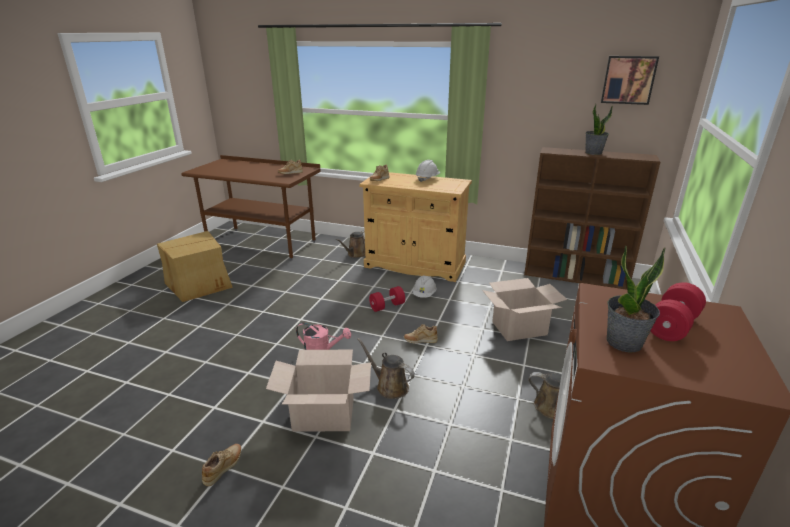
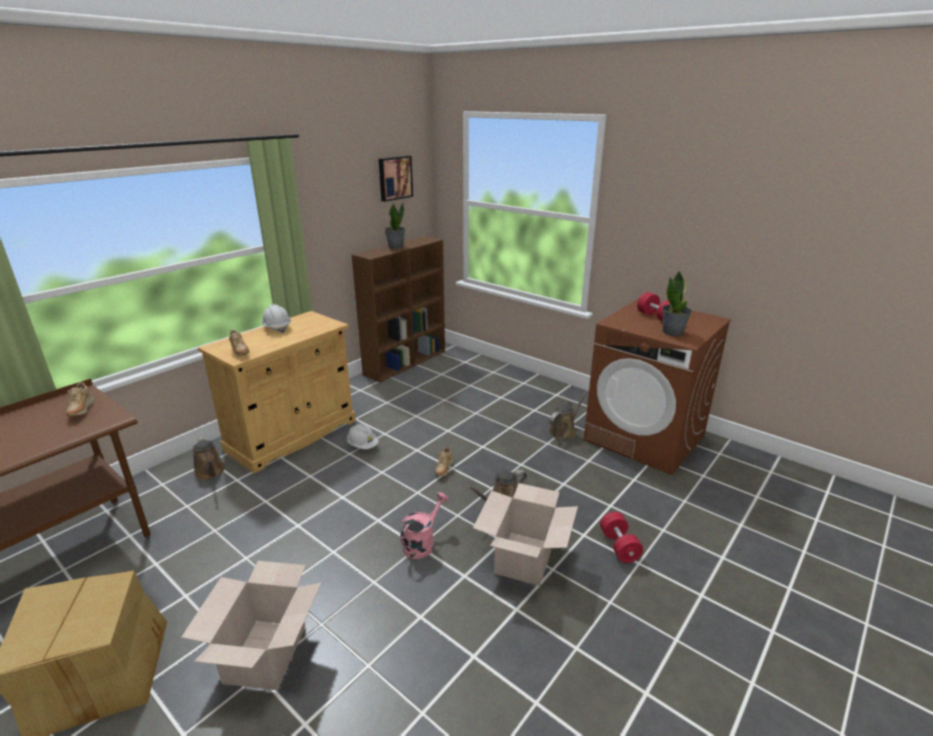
camera: 70 degrees left, 0 degrees up
beige shoe [202,444,241,486] -> none
red dumbbell [369,286,405,312] -> red dumbbell moved to [600,512,643,563]
cardboard box [482,278,567,341] -> cardboard box moved to [181,561,321,690]

